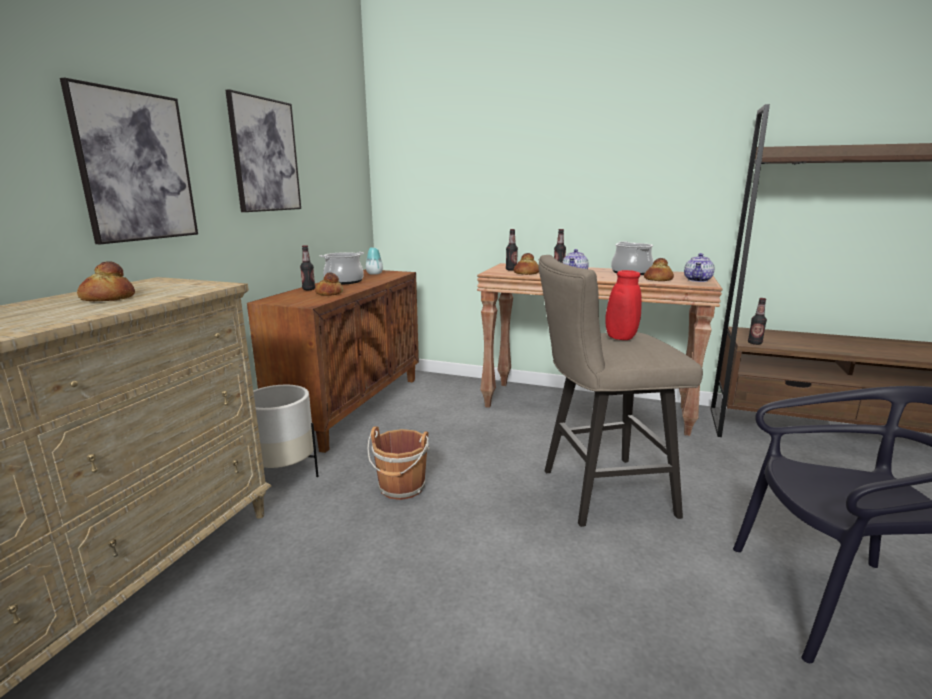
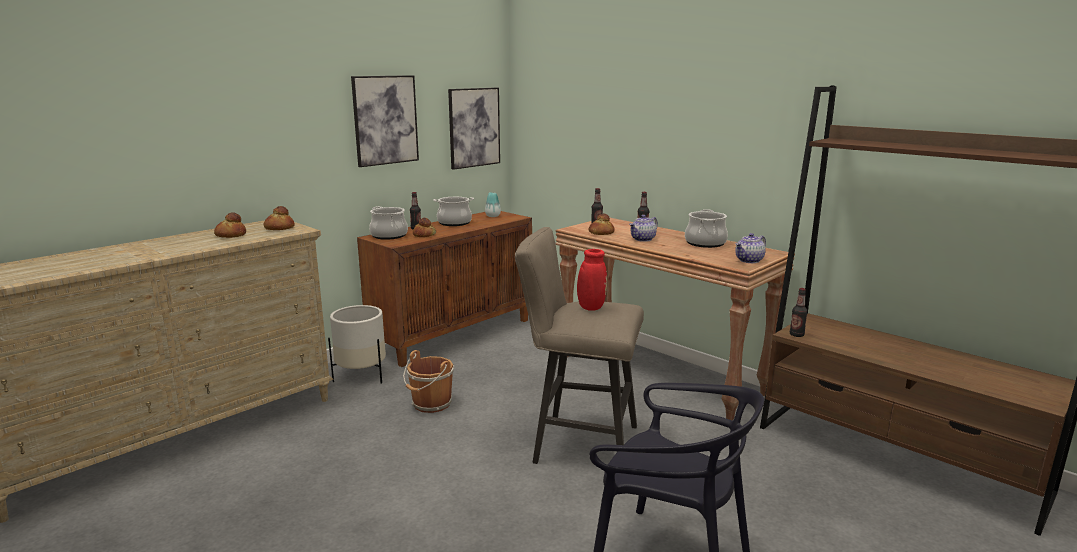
camera: 25 degrees right, 0 degrees up
picture [60,78,198,244] -> picture moved to [448,88,500,170]
bread [644,258,674,281] -> bread moved to [264,206,295,230]
none -> cooking pot [369,206,408,240]

